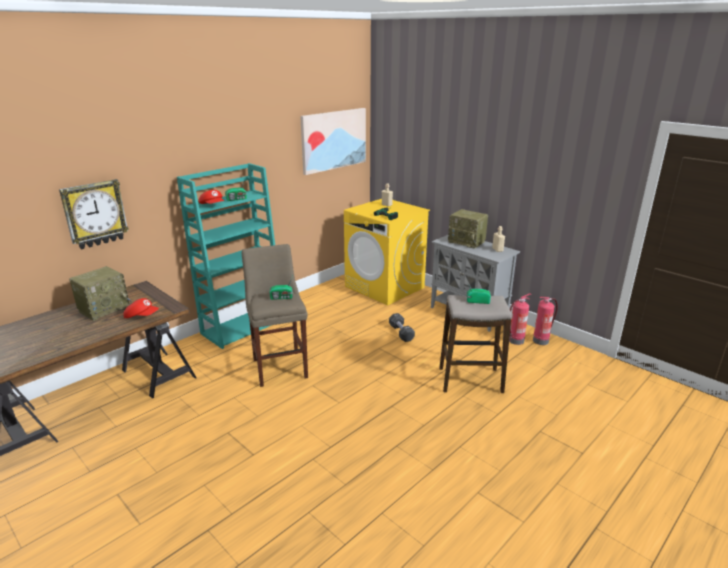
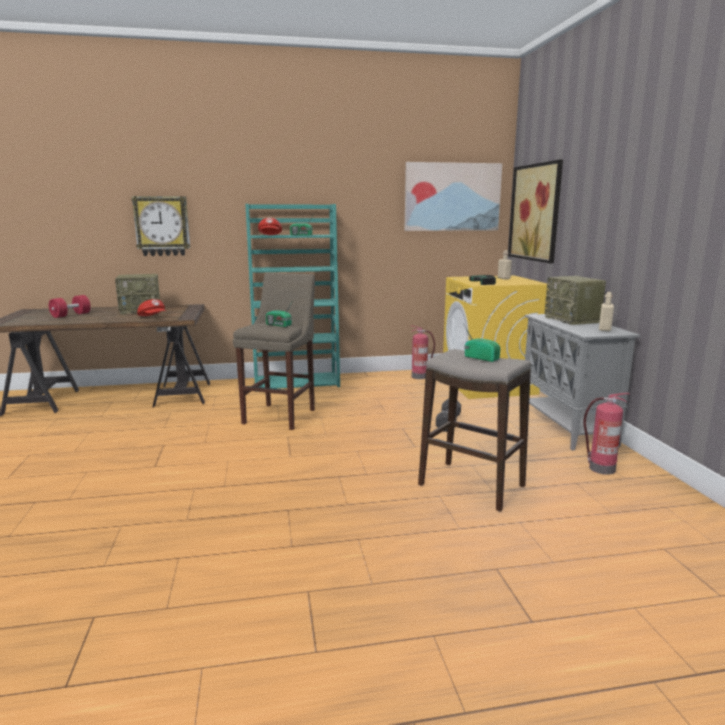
camera: 35 degrees right, 10 degrees down
fire extinguisher [533,297,558,345] -> fire extinguisher moved to [411,326,435,379]
none -> red dumbbell [49,295,91,318]
none -> picture [508,159,563,263]

